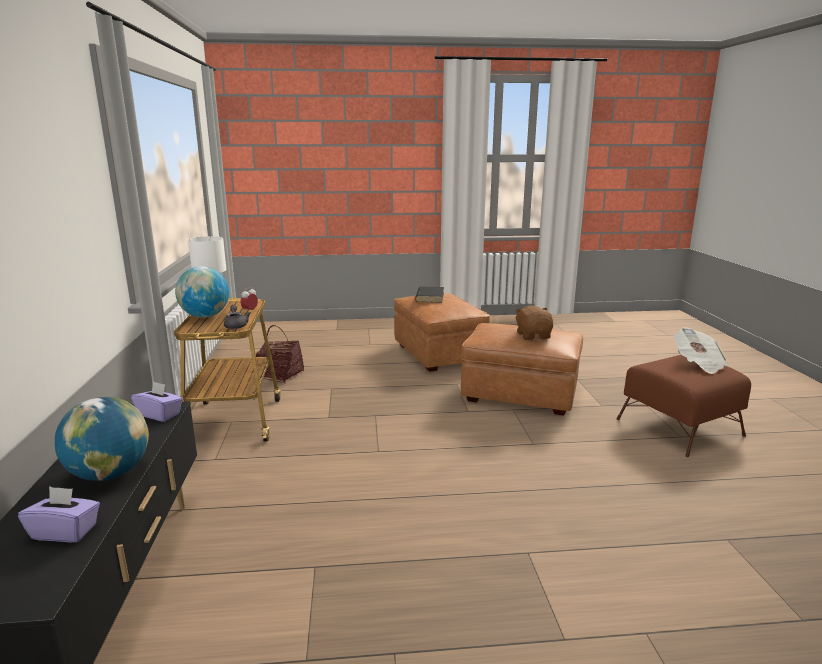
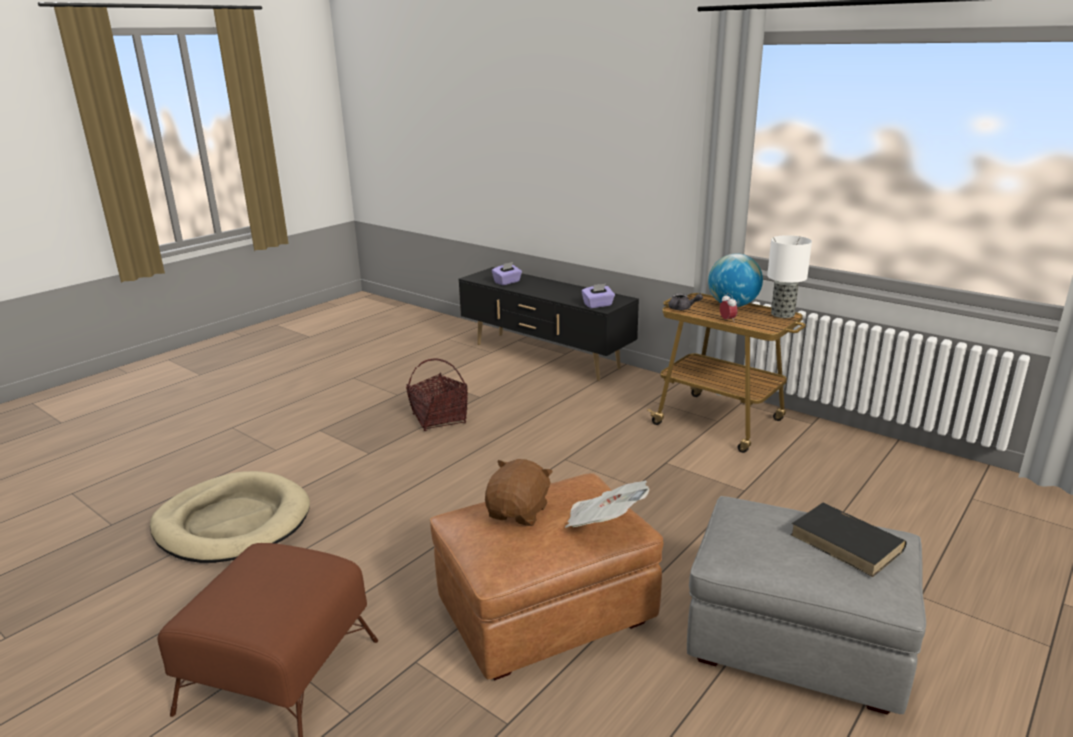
camera: 135 degrees right, 5 degrees up
globe [55,397,149,481] -> none
basket [256,325,304,383] -> basket moved to [406,359,468,431]
brown ottoman [394,293,490,372] -> grey ottoman [687,496,926,715]
brown plush toy [514,306,553,340] -> brown plush toy turned 105 degrees counterclockwise [485,459,553,526]
newspaper [674,327,729,374] -> newspaper moved to [565,481,650,528]
none -> beige dog bed [150,471,310,563]

